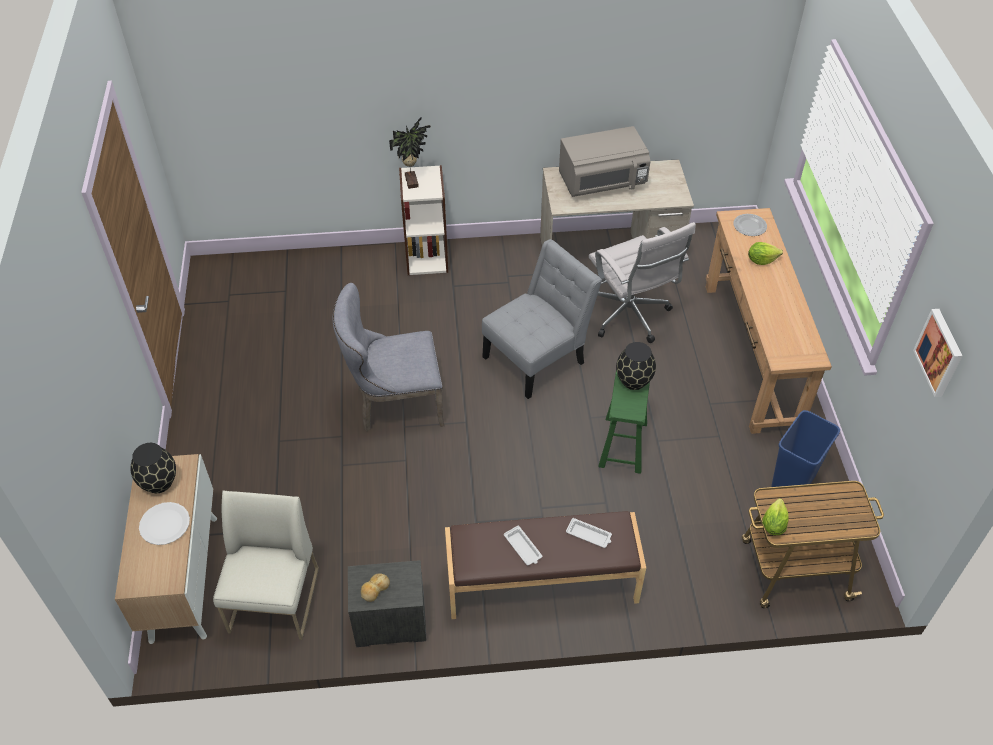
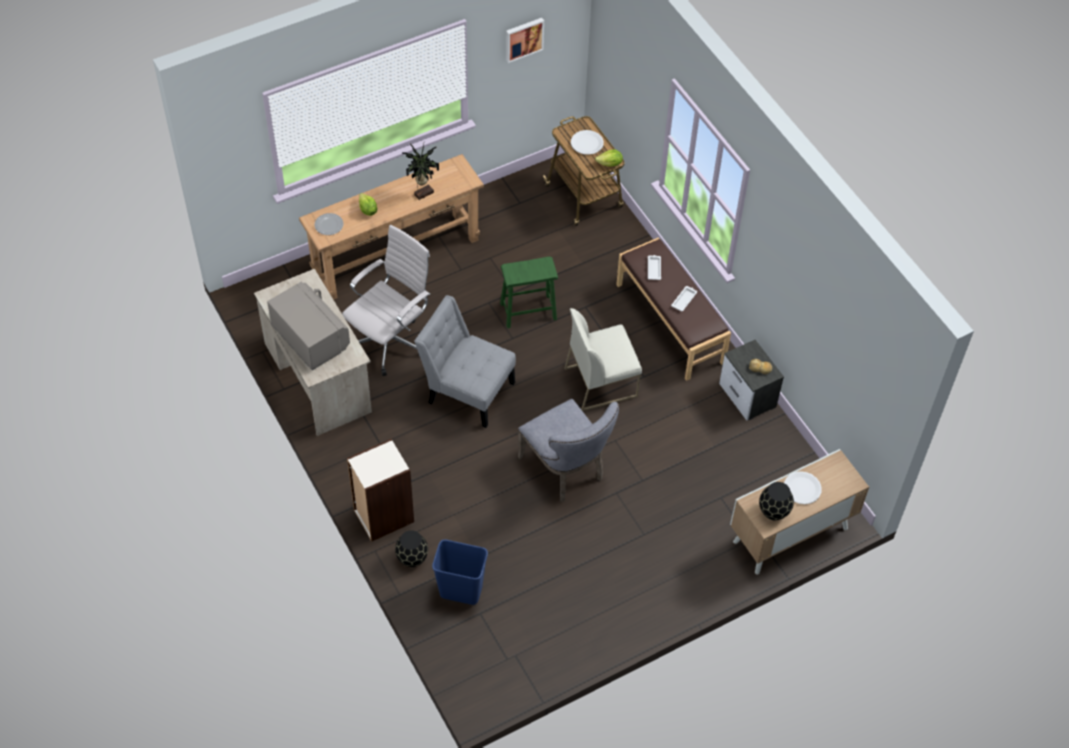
camera: 115 degrees left, 5 degrees up
white chair [213,490,319,640] -> white chair moved to [565,308,642,411]
potted plant [389,118,431,189] -> potted plant moved to [402,143,439,200]
black vase [616,342,656,390] -> black vase moved to [395,530,428,567]
blue trash can [771,410,840,497] -> blue trash can moved to [432,539,488,605]
none -> white plate [571,130,604,155]

